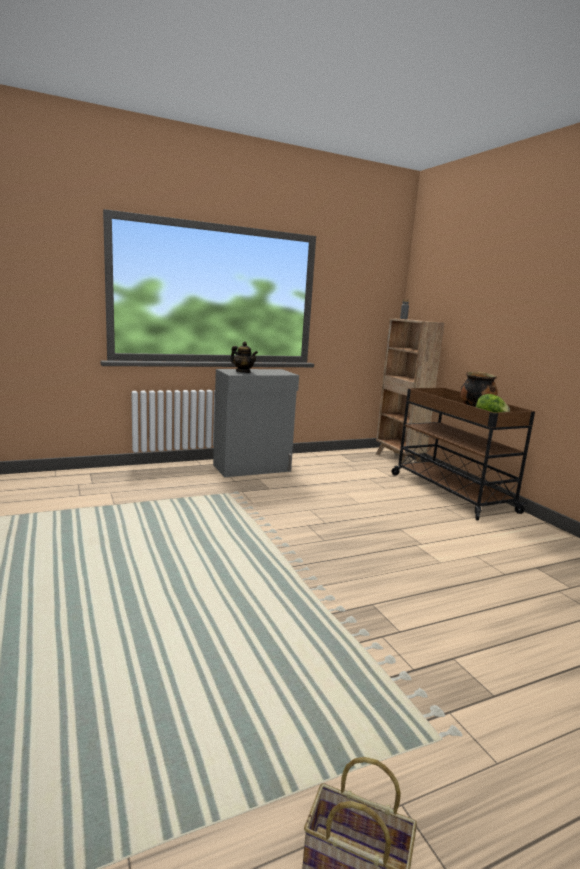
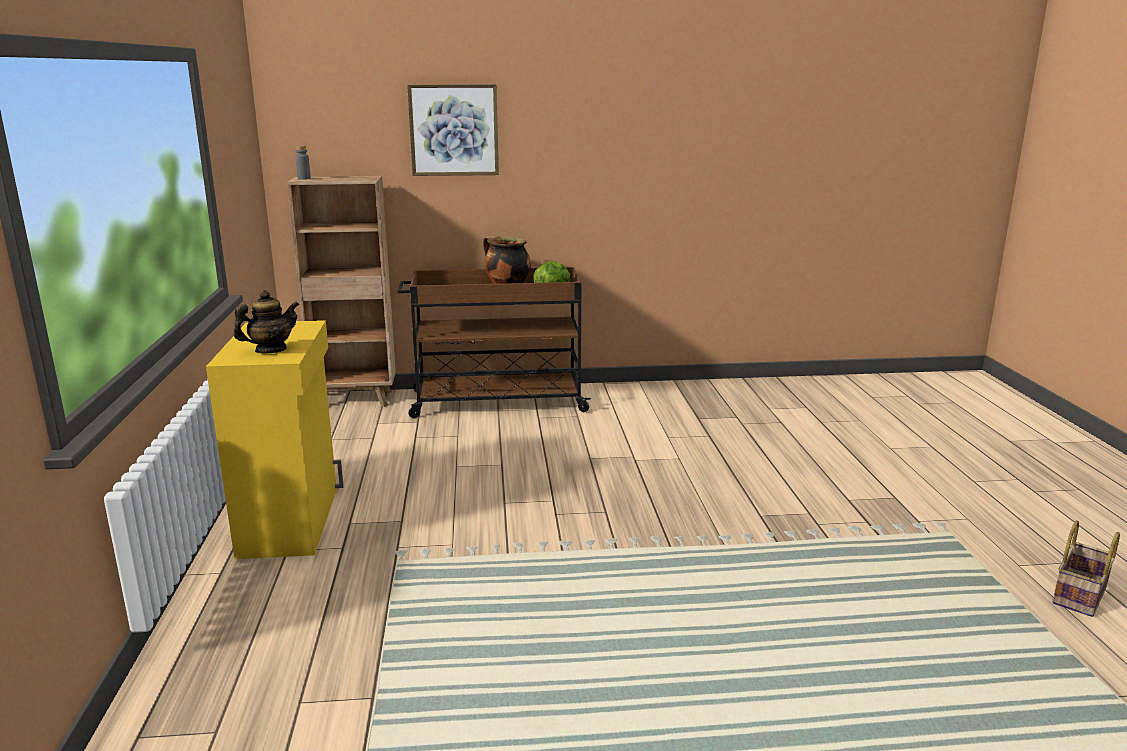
camera: 70 degrees left, 5 degrees up
grey cabinet [213,369,299,477] -> yellow cabinet [206,320,344,559]
none -> picture [407,84,499,176]

